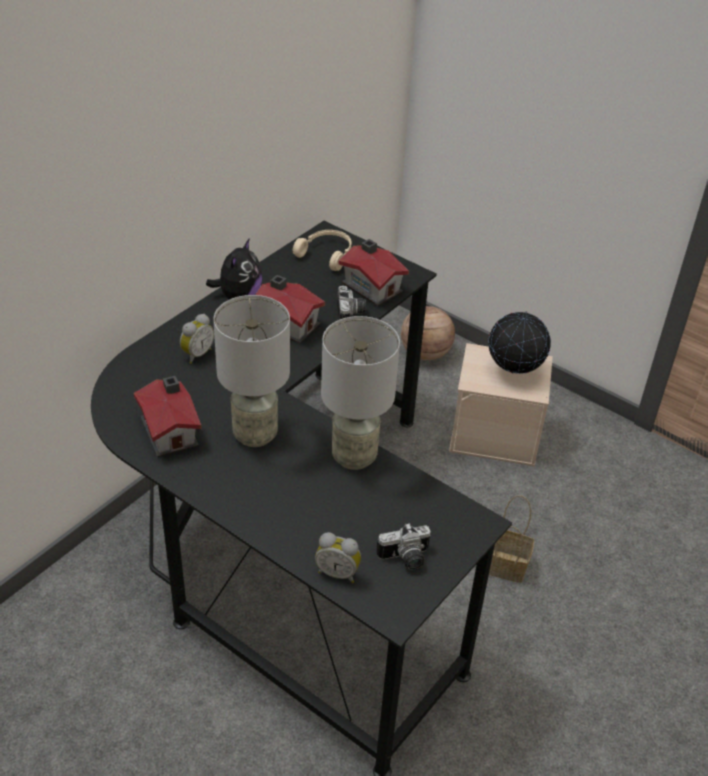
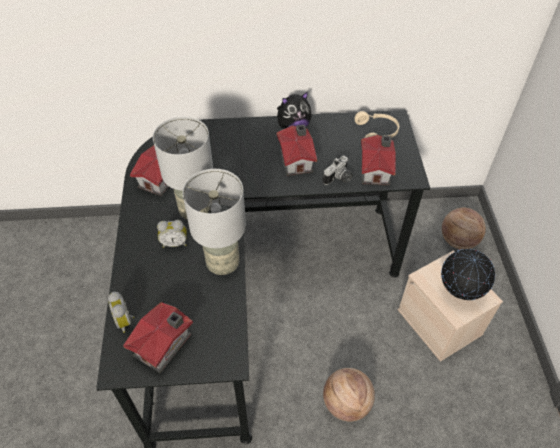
camera: 50 degrees right, 10 degrees up
alarm clock [180,314,214,364] -> alarm clock moved to [157,220,187,248]
camera [376,523,431,570] -> toy house [123,302,193,373]
basket [489,495,534,583] -> basketball [323,368,375,421]

